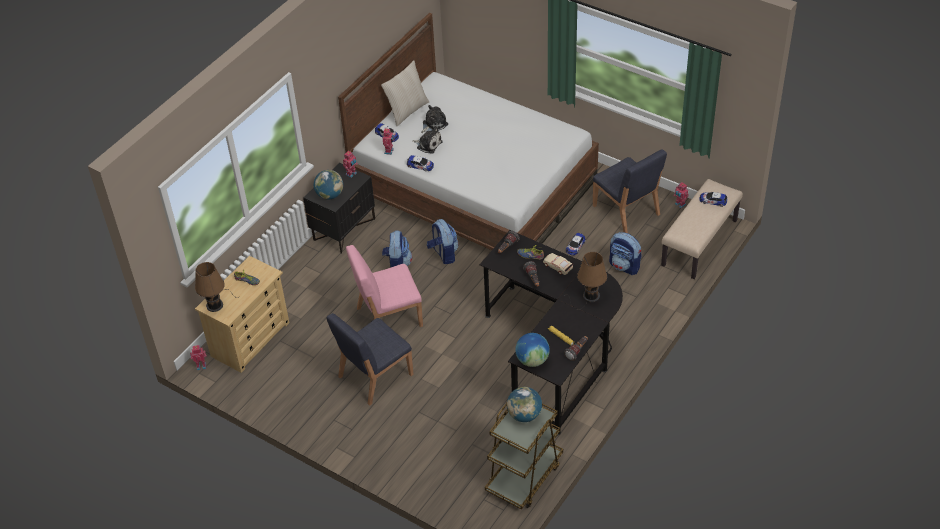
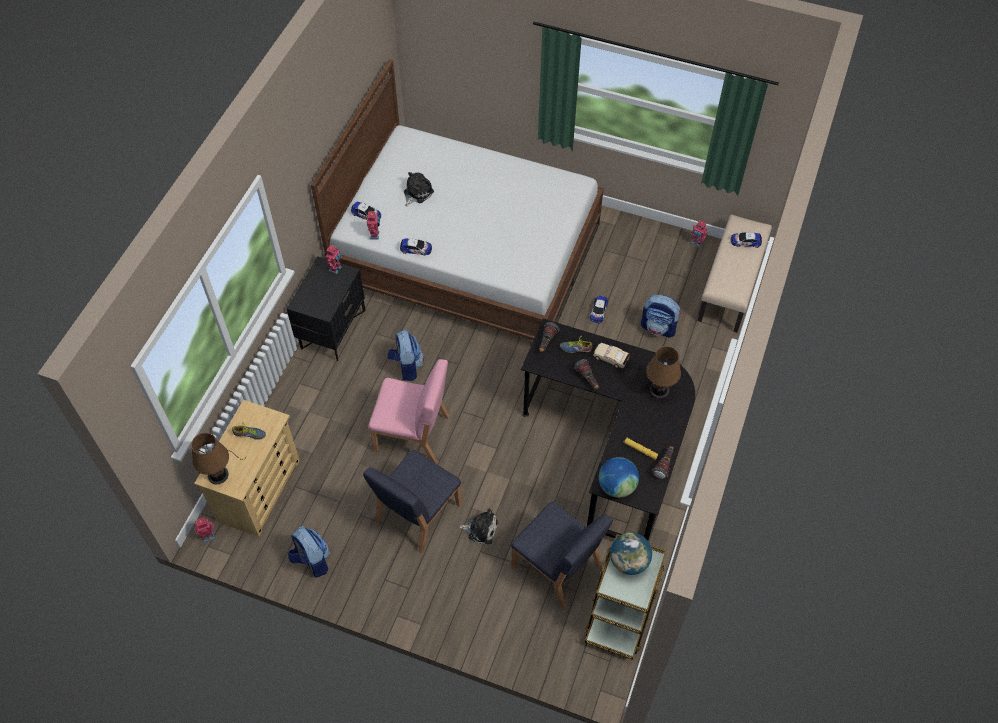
camera: 15 degrees left, 10 degrees up
globe [314,170,343,200] -> none
pink chair [346,245,423,327] -> pink chair turned 135 degrees counterclockwise [369,359,450,464]
beige pillow [381,60,430,126] -> none
plush toy [412,127,443,154] -> plush toy moved to [459,509,498,544]
backpack [427,219,458,264] -> backpack moved to [288,526,330,578]
blue chair [593,149,667,233] -> blue chair moved to [511,502,613,608]

